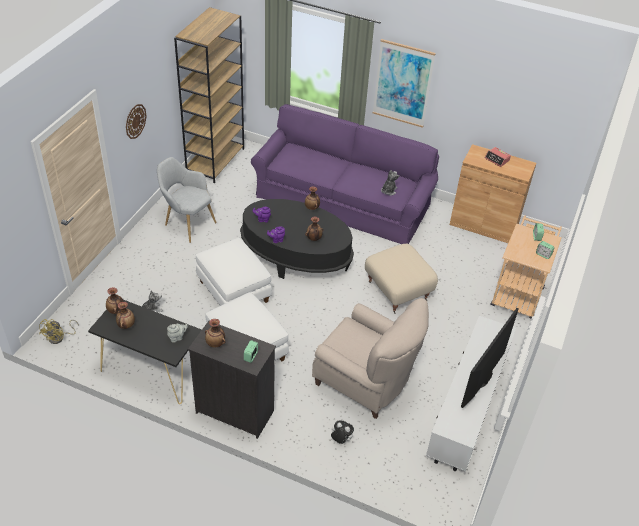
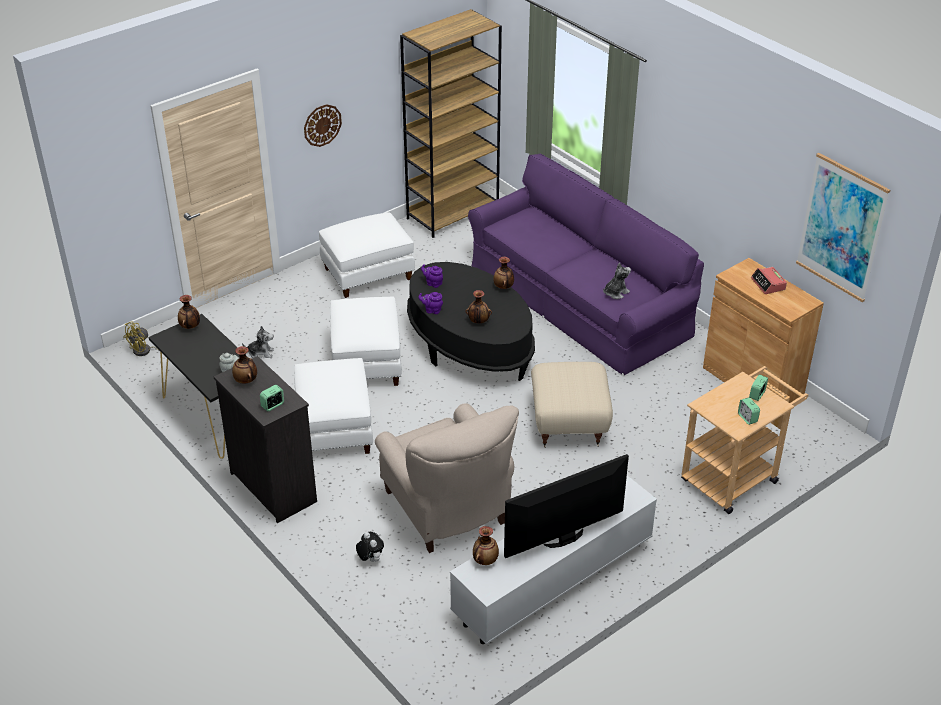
camera: 30 degrees right, 5 degrees down
vase [116,302,135,329] -> vase moved to [473,526,499,565]
grey armchair [157,157,217,243] -> white ottoman [319,212,415,298]
picture [373,39,436,128] -> picture moved to [796,153,890,302]

